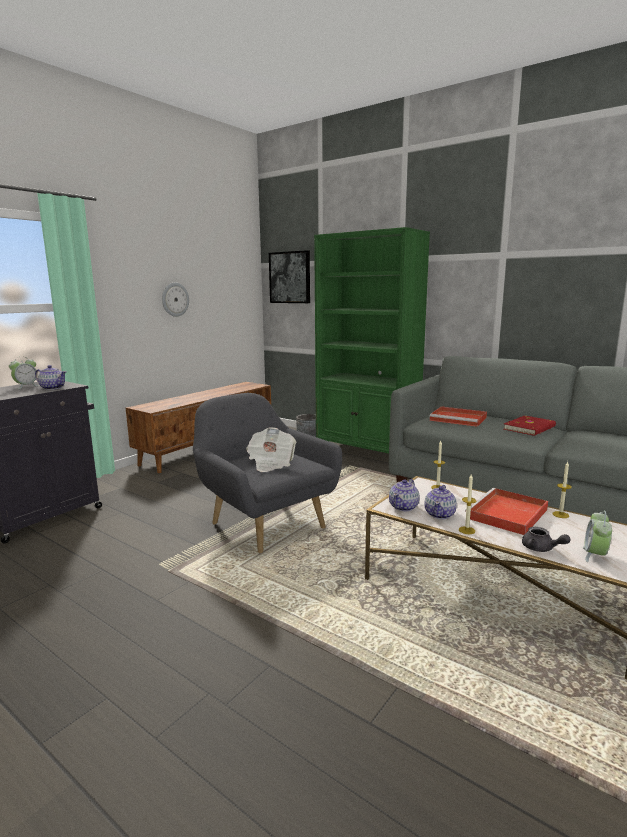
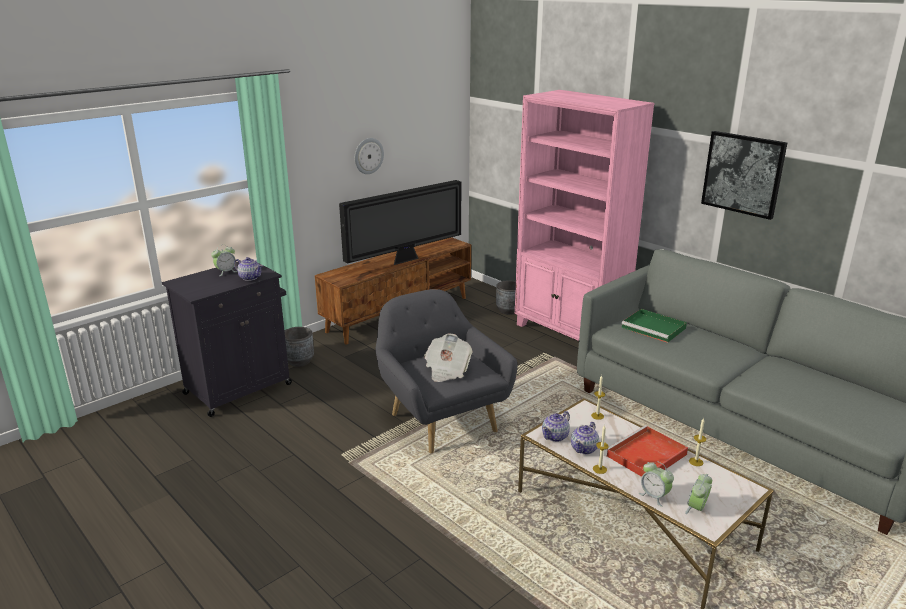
camera: 10 degrees right, 10 degrees up
picture [269,250,310,303] -> picture moved to [701,131,787,220]
green bookcase [314,227,430,454] -> pink bookcase [515,90,654,341]
red tray [429,406,487,427] -> green tray [621,309,687,343]
red book [504,415,556,436] -> none
grey teapot [522,527,570,552] -> alarm clock [639,461,674,507]
none -> grey planter [285,327,314,367]
none -> television [339,180,461,265]

